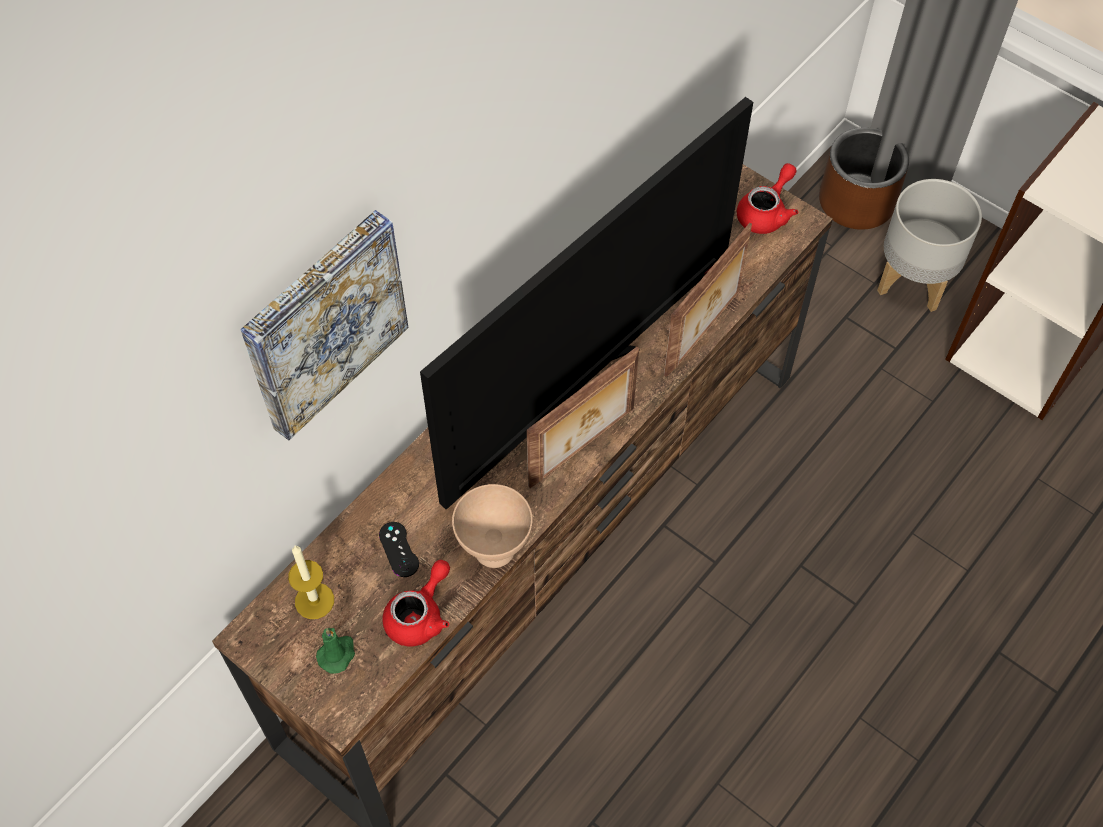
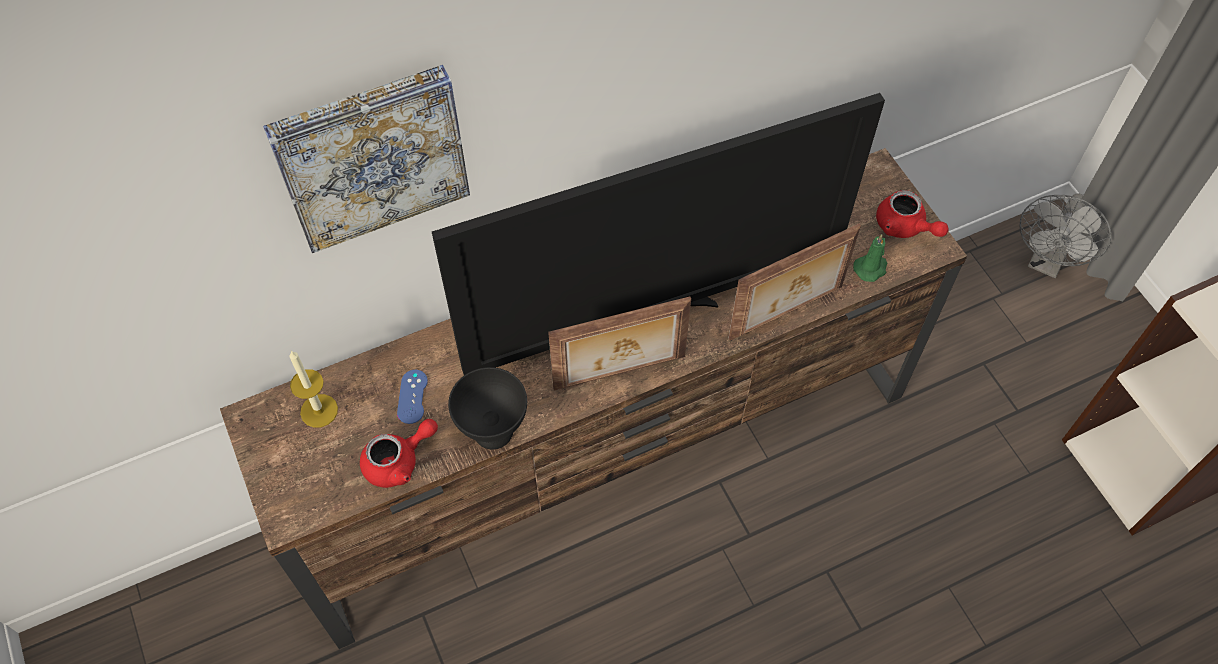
camera: 25 degrees right, 0 degrees up
green candle [316,628,355,674] -> green candle moved to [853,234,887,282]
black game controller [379,522,419,577] -> blue game controller [397,370,428,424]
beige bowl [452,484,533,568] -> black bowl [448,367,527,449]
red teapot [737,163,798,234] -> red teapot turned 75 degrees clockwise [876,190,949,238]
brown planter [819,127,909,230] -> grey fan [1019,193,1111,278]
grey planter [877,179,982,312] -> none

